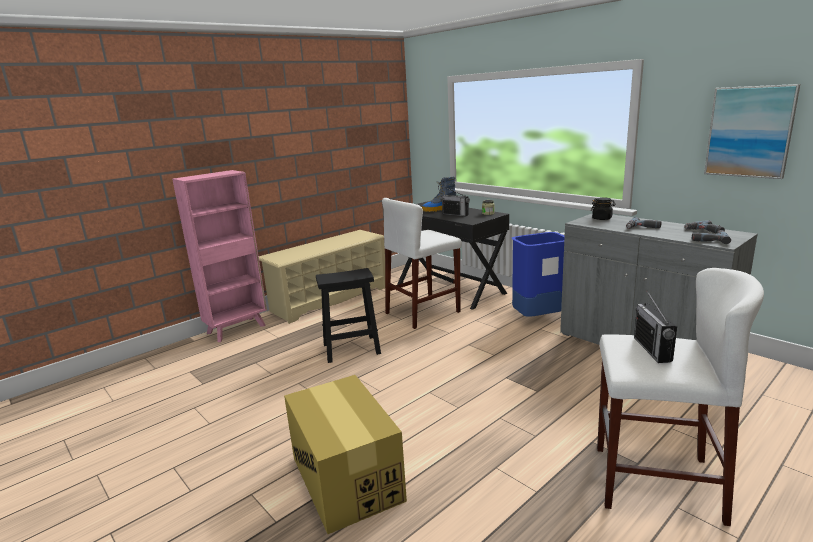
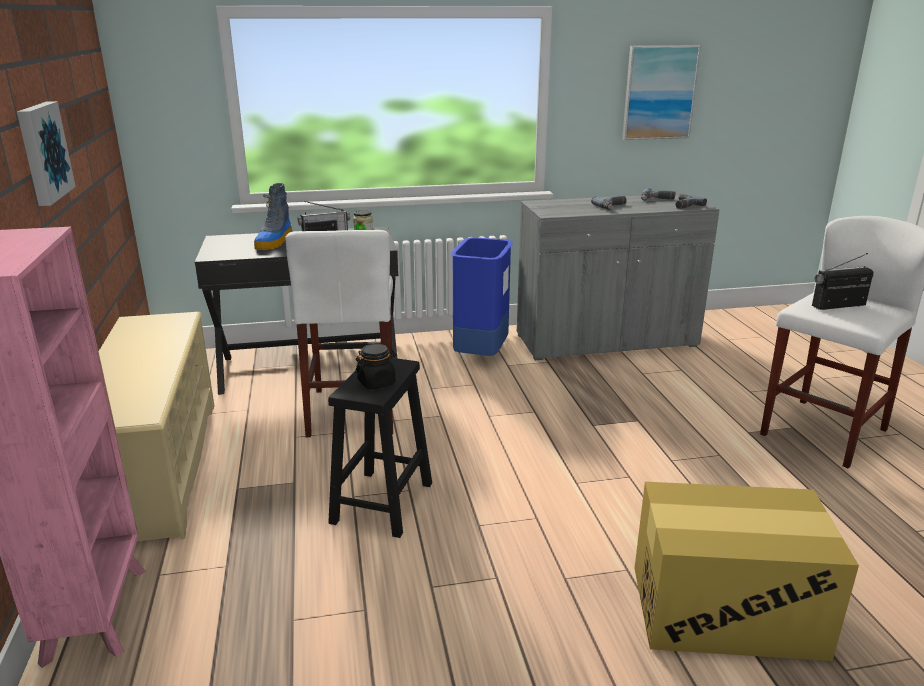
camera: 60 degrees left, 5 degrees up
black jar [591,197,616,220] -> black jar moved to [355,344,396,389]
radio [634,290,677,363] -> radio turned 135 degrees clockwise [812,253,874,310]
none -> picture [17,101,76,206]

